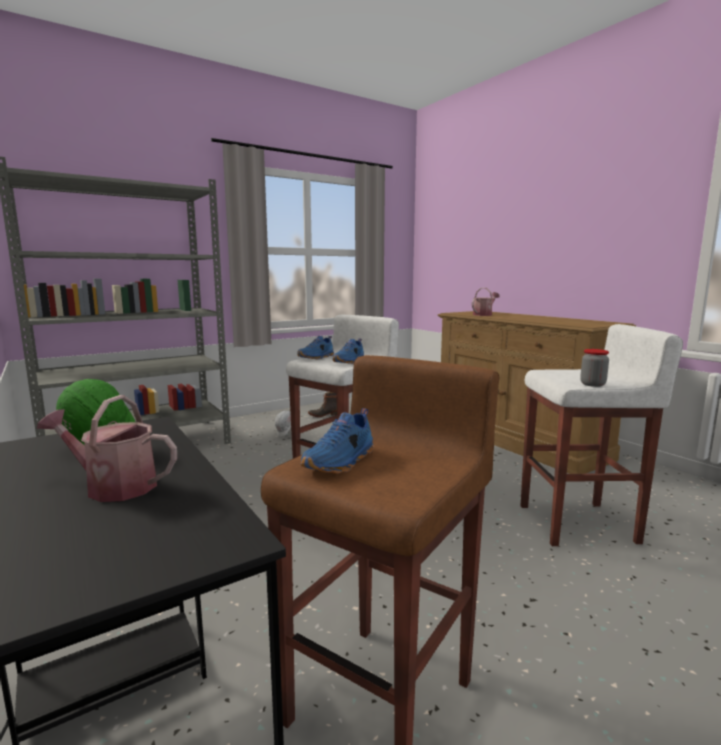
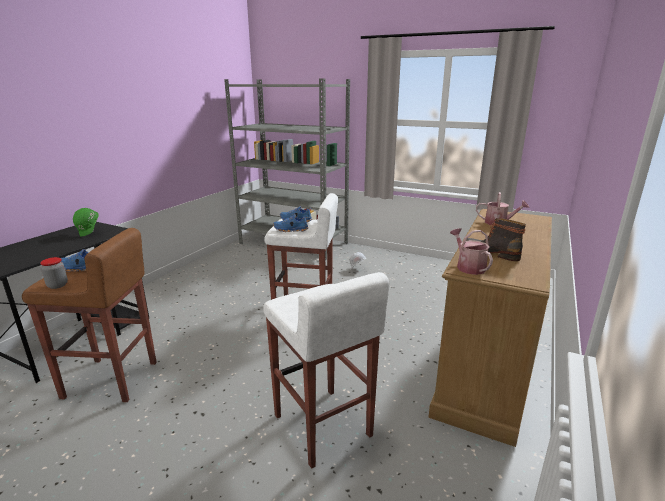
camera: 60 degrees right, 10 degrees up
watering can [37,395,177,502] -> watering can moved to [450,228,493,275]
boot [308,392,337,417] -> boot moved to [466,218,526,261]
jar [580,349,609,387] -> jar moved to [40,257,68,289]

